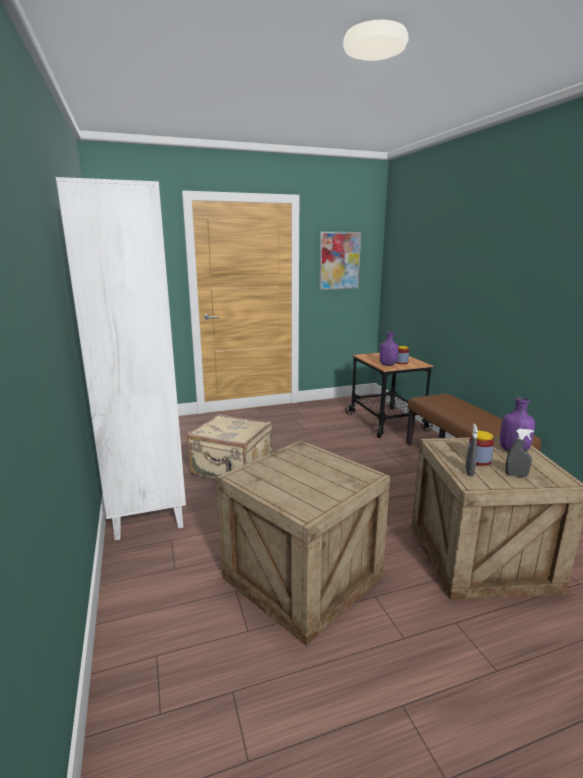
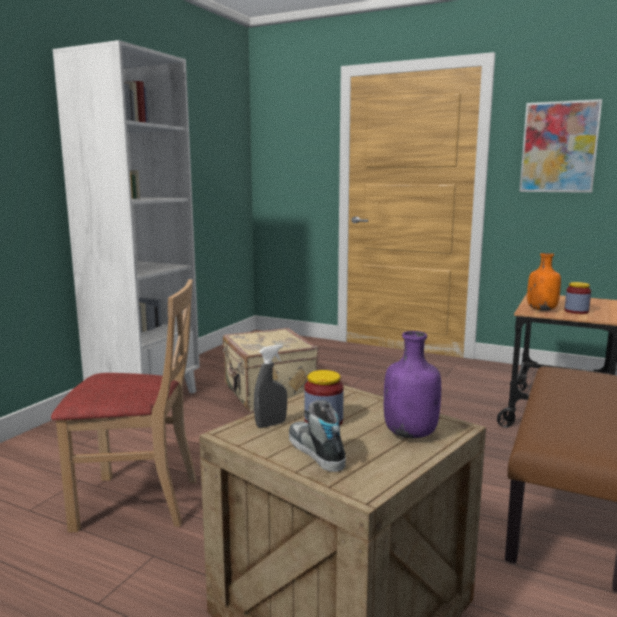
camera: 45 degrees right, 5 degrees down
crate [217,440,390,646] -> beige chair [51,279,197,532]
purple bottle [380,332,398,366] -> orange bottle [527,253,561,311]
grey spray bottle [506,429,534,477] -> shoe [289,400,346,472]

